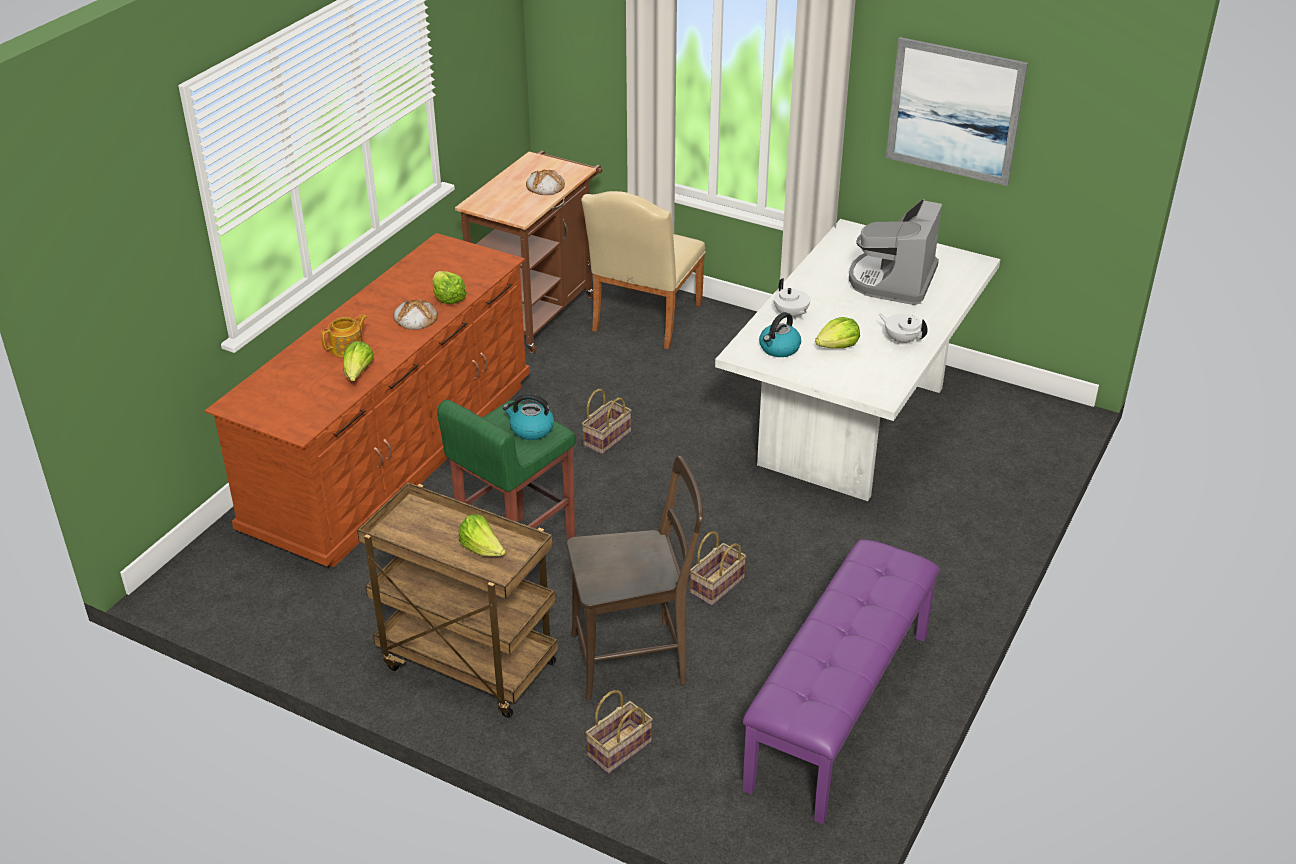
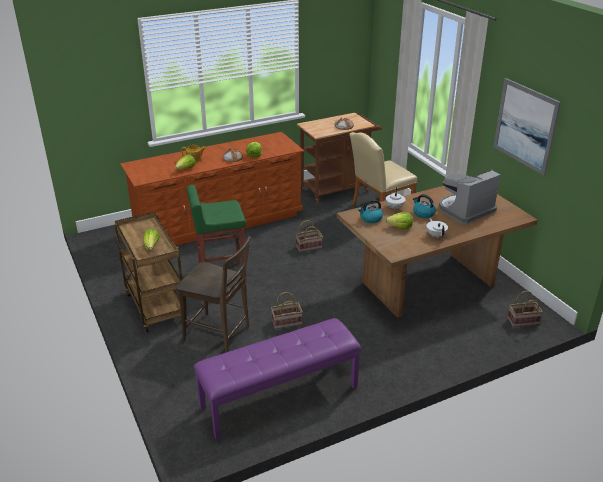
camera: 35 degrees right, 5 degrees down
kettle [503,394,554,440] -> kettle moved to [413,194,436,218]
basket [585,690,653,774] -> basket moved to [507,291,543,327]
white dining table [715,219,1001,501] -> brown dining table [336,186,538,318]

